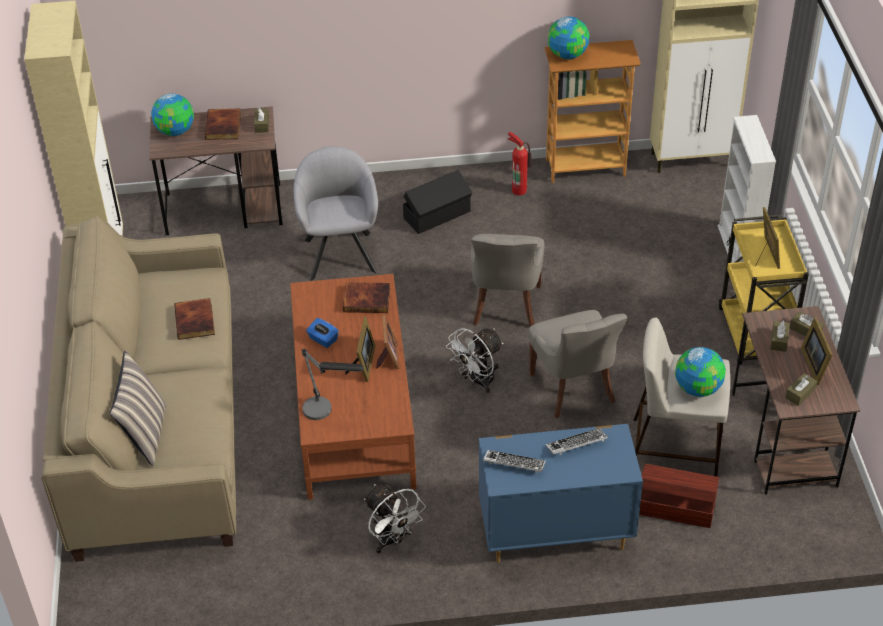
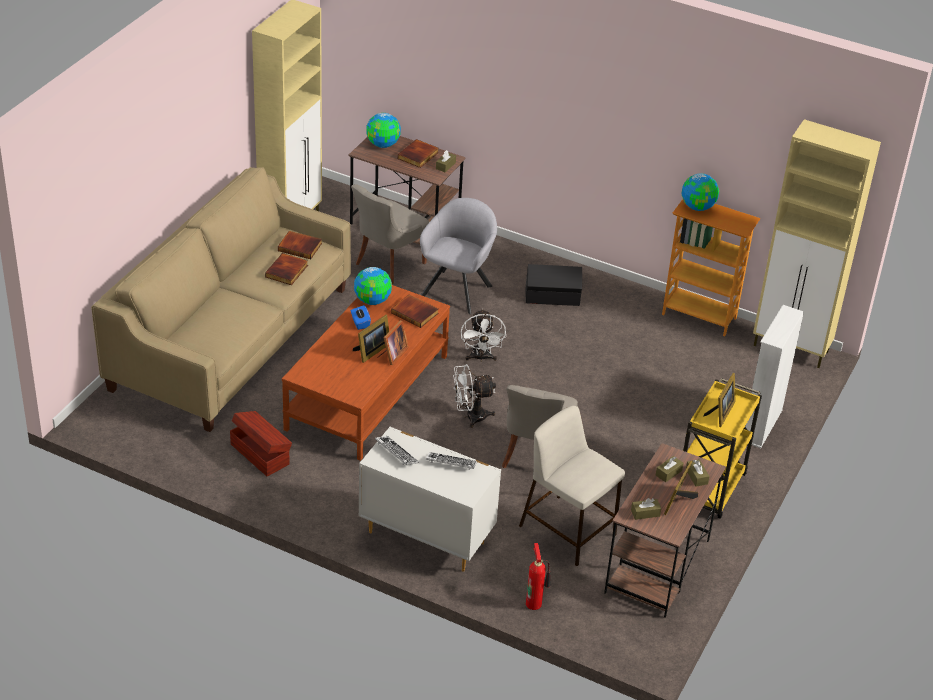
camera: 30 degrees right, 5 degrees down
pillow [109,350,166,466] -> none
table lamp [301,348,364,420] -> none
white fan [364,484,426,553] -> white fan moved to [461,309,506,362]
grey chair [471,234,544,326] -> grey chair moved to [351,184,429,284]
blue dresser [479,424,643,563] -> white dresser [359,427,501,572]
fire extinguisher [508,132,532,195] -> fire extinguisher moved to [526,543,551,610]
brown storage box [639,464,719,528] -> brown storage box moved to [230,411,292,476]
globe [675,347,726,397] -> globe moved to [354,267,392,305]
none -> book [278,231,322,259]

